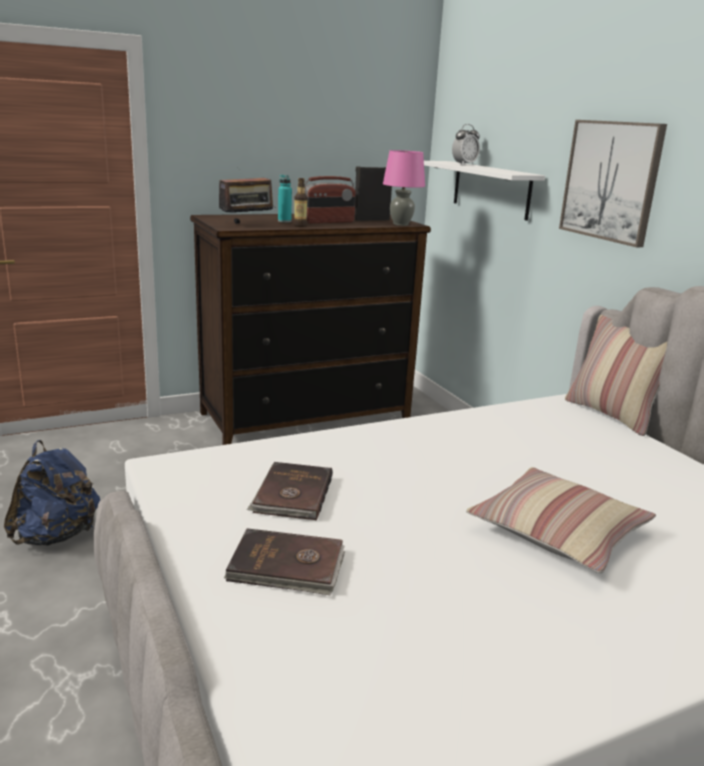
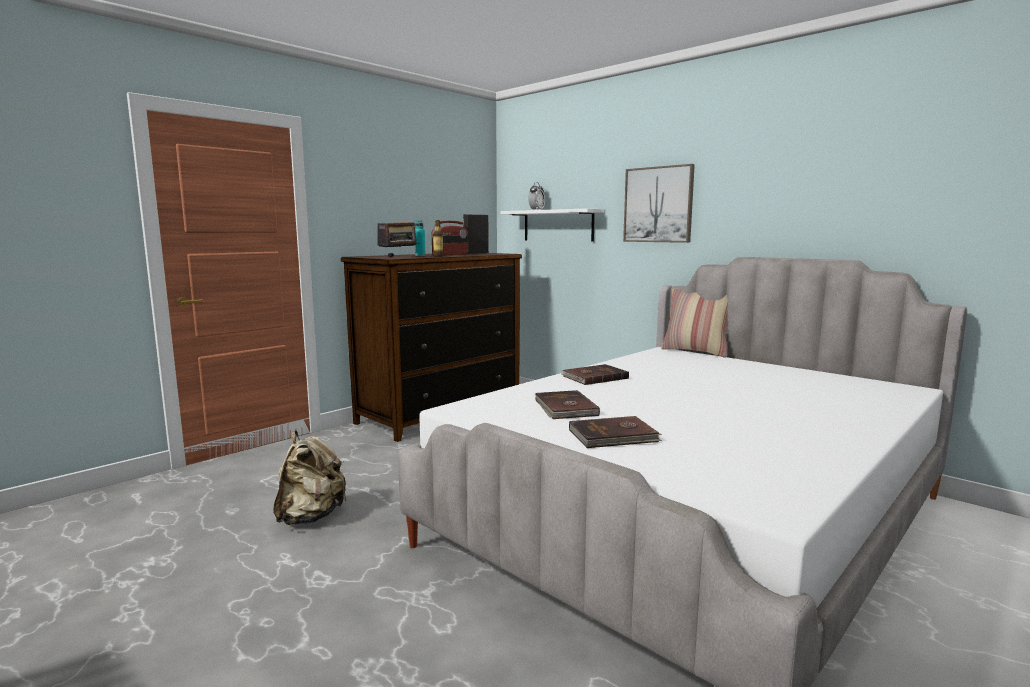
camera: 20 degrees left, 10 degrees down
blue backpack [4,440,100,546] -> beige backpack [273,430,347,525]
pink table lamp [383,150,425,226] -> none
pillow [466,467,656,573] -> none
none -> brown book [561,364,629,385]

